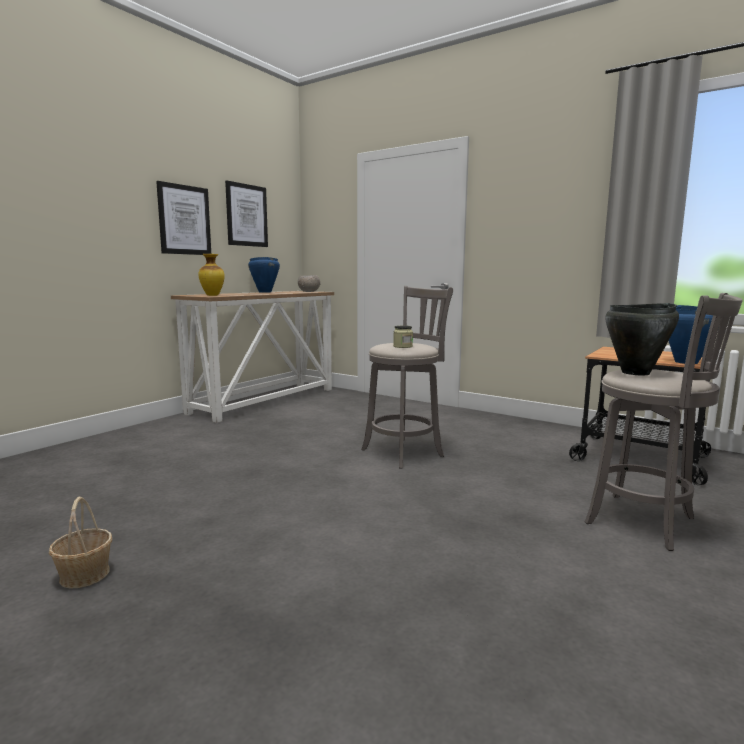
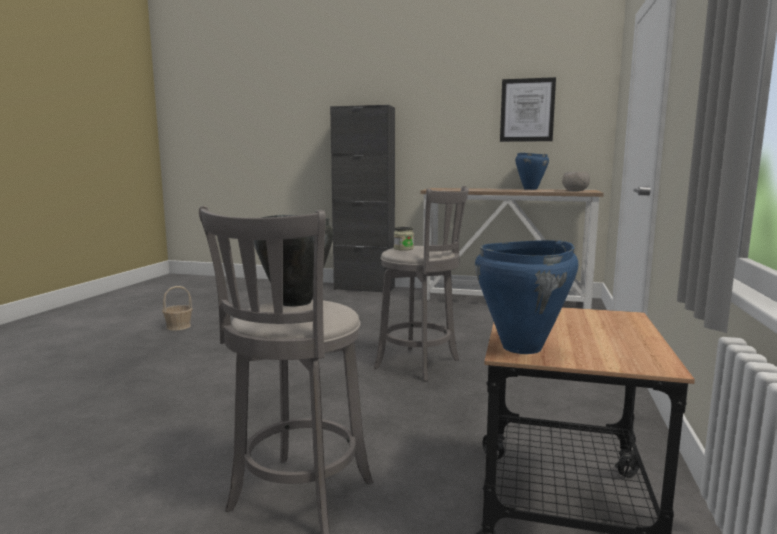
camera: 70 degrees right, 0 degrees up
picture [156,181,211,255] -> none
vase [199,254,225,296] -> none
none -> black cabinet [330,105,395,292]

